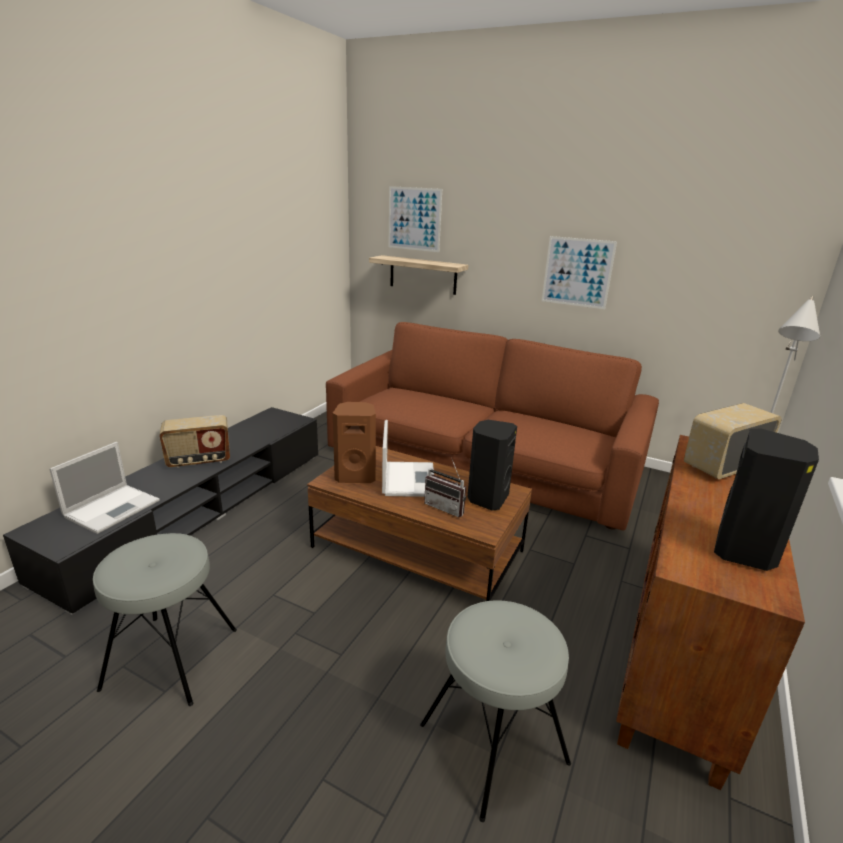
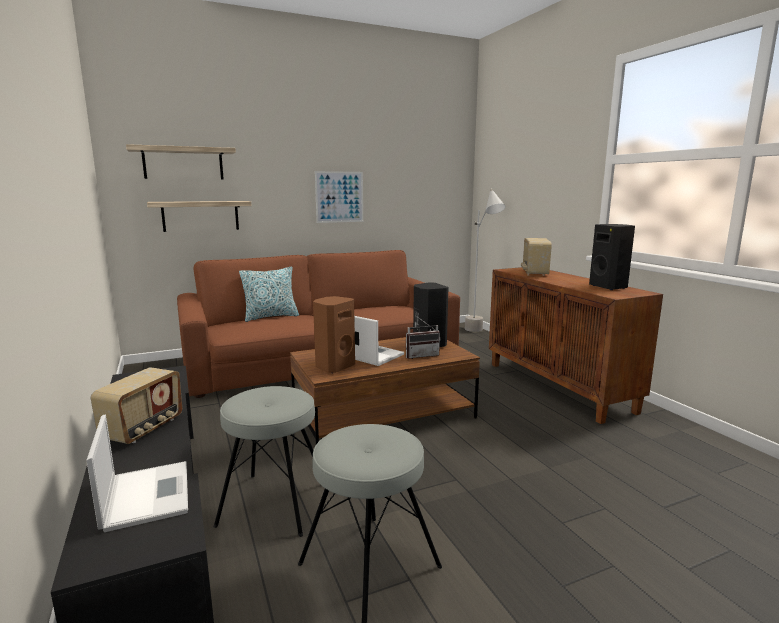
camera: 50 degrees left, 10 degrees down
picture [388,186,442,252] -> shelf [126,144,236,179]
grey stool [420,600,571,822] -> grey stool moved to [214,386,315,537]
none -> pillow [239,266,299,322]

